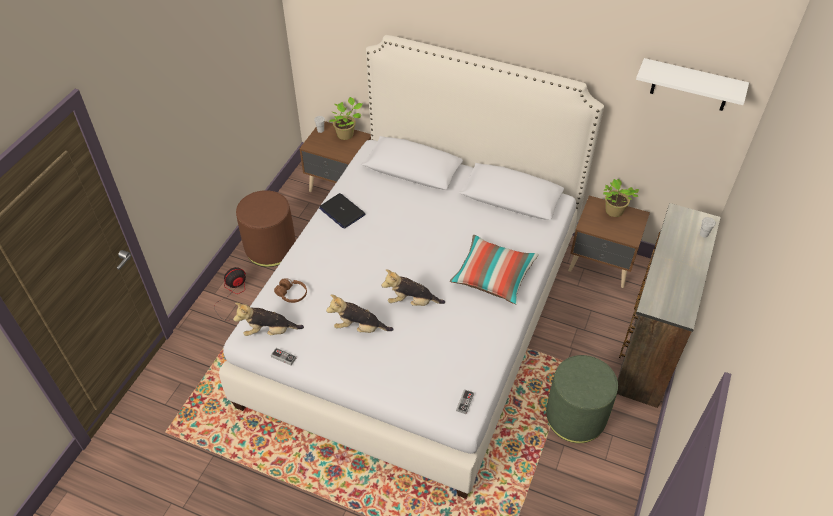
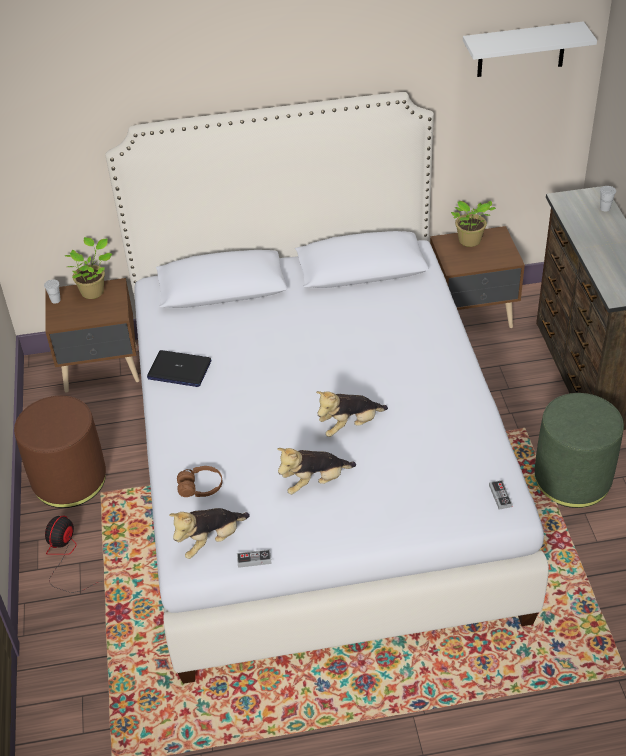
camera: 30 degrees left, 5 degrees down
pillow [450,235,539,305] -> none

